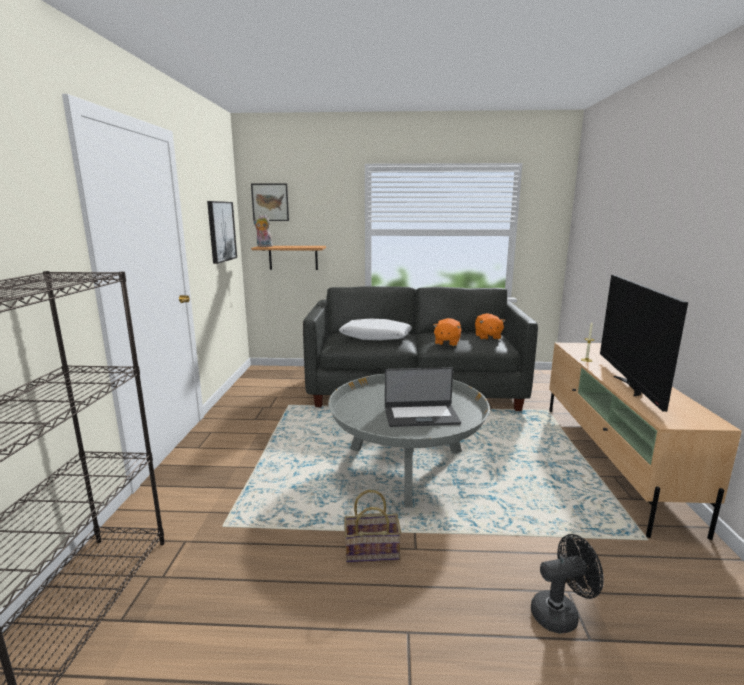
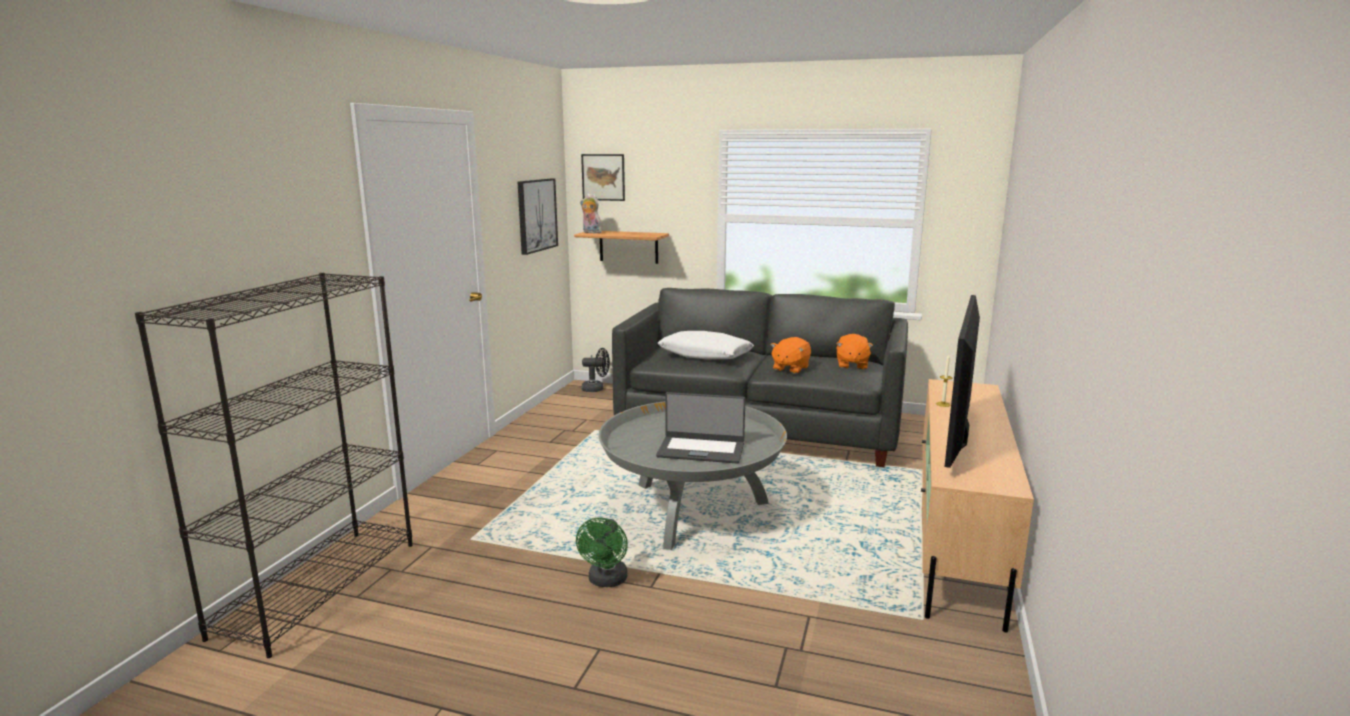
camera: 15 degrees right, 0 degrees up
basket [344,490,401,562] -> green fan [576,518,628,587]
black fan [531,534,604,633] -> black fan moved to [582,348,610,392]

